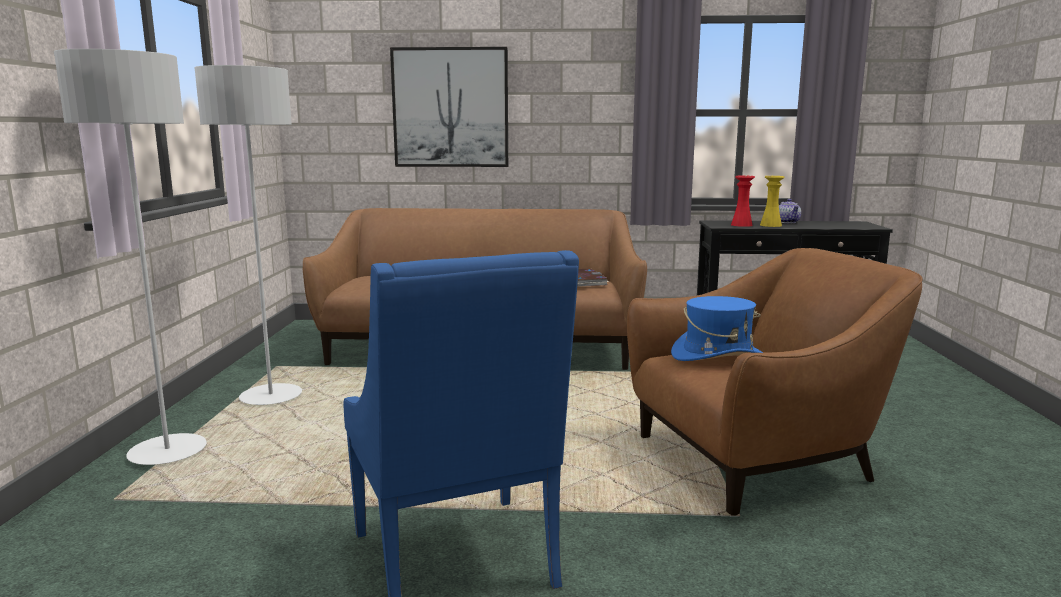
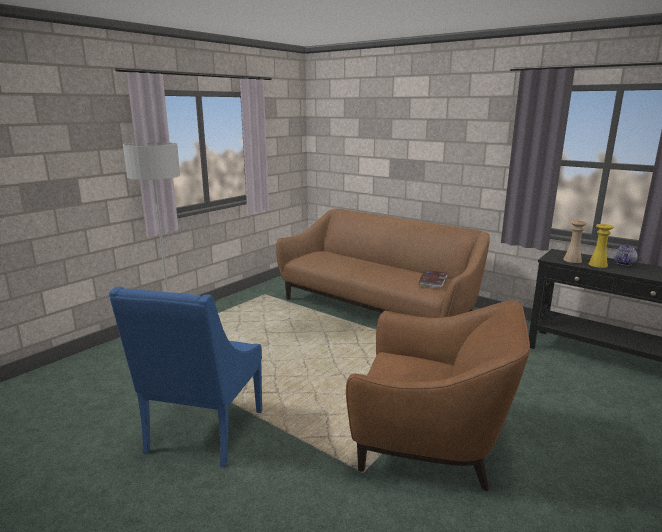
camera: 35 degrees right, 5 degrees up
grey floor lamp [195,65,302,405] -> none
picture [390,47,508,167] -> none
blue hat [671,296,763,361] -> none
red vase [731,175,755,227] -> beige vase [563,220,587,263]

